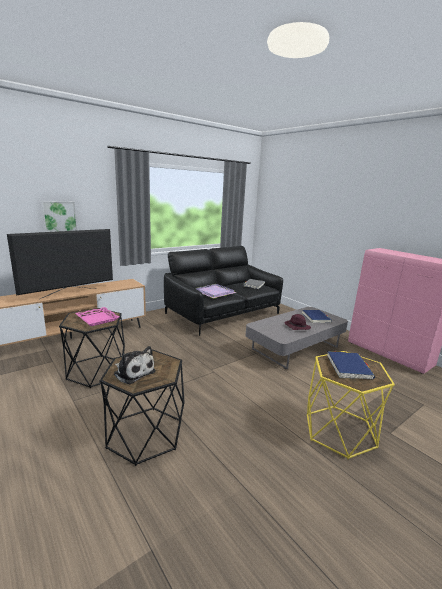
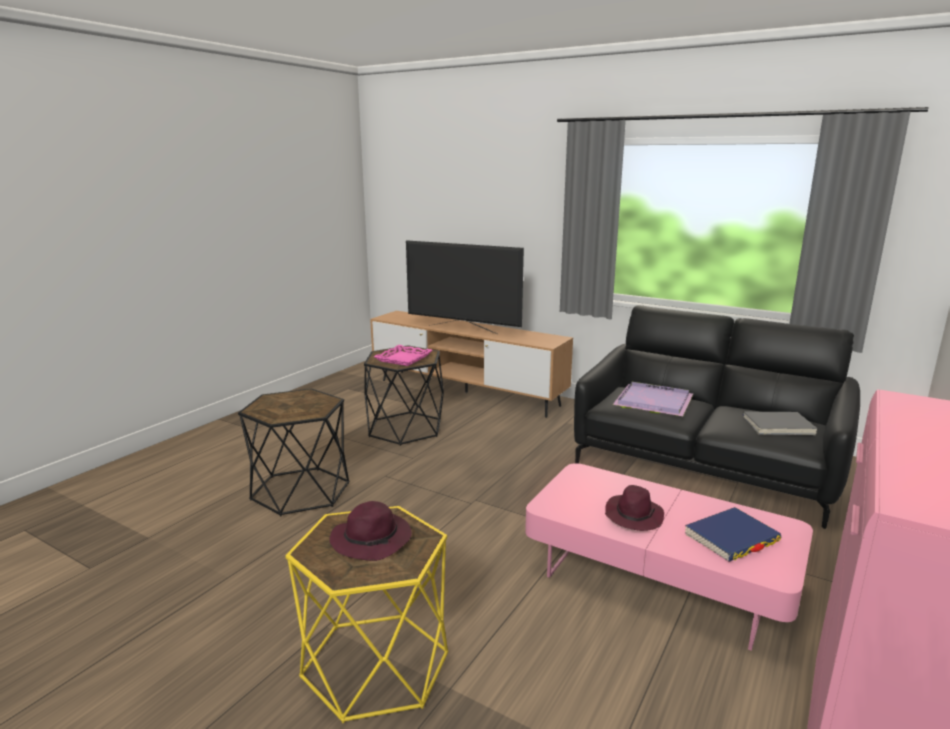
camera: 70 degrees right, 0 degrees up
picture [41,201,78,232] -> none
plush toy [114,346,156,384] -> none
grey coffee table [246,307,348,369] -> pink coffee table [525,463,813,651]
blue book [327,351,375,379] -> purple hat [330,501,412,561]

